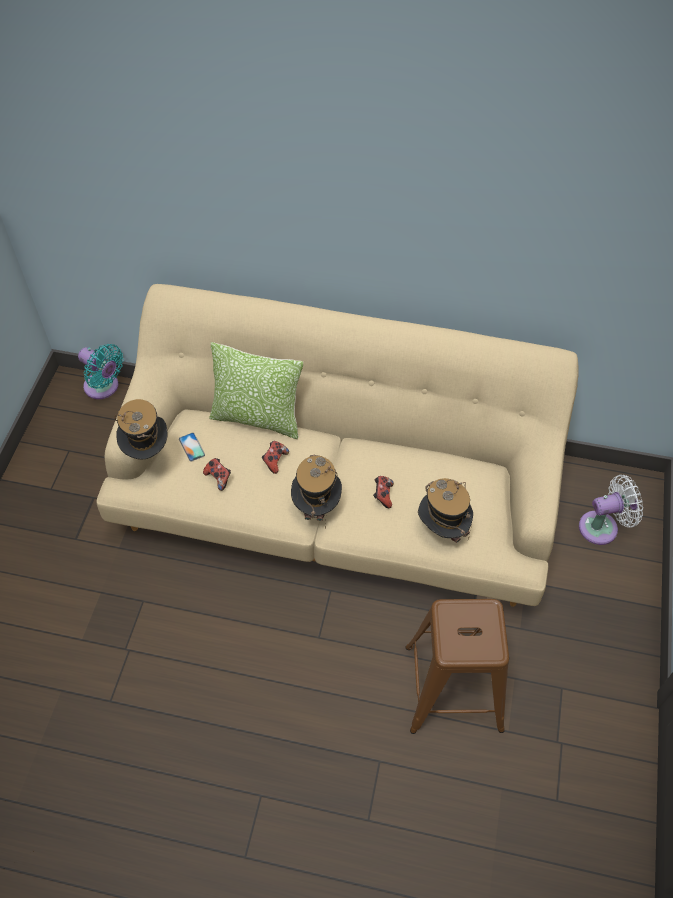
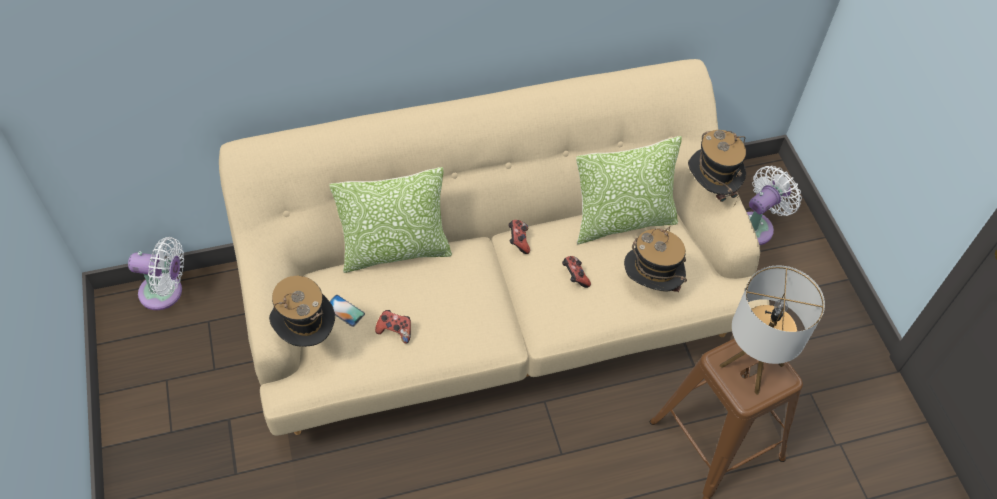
camera: 30 degrees left, 0 degrees up
turquoise fan [78,344,124,399] -> white fan [128,237,184,310]
game controller [262,441,289,474] -> game controller moved to [508,220,530,254]
hat [291,454,342,528] -> hat moved to [688,130,746,206]
none -> pillow [576,136,682,244]
none -> table lamp [719,266,825,395]

